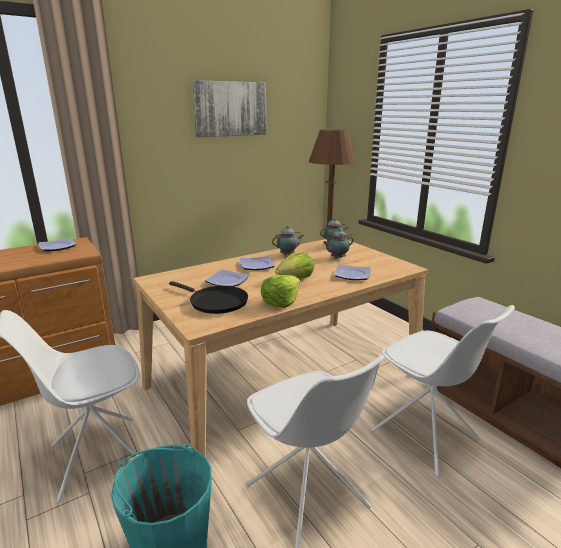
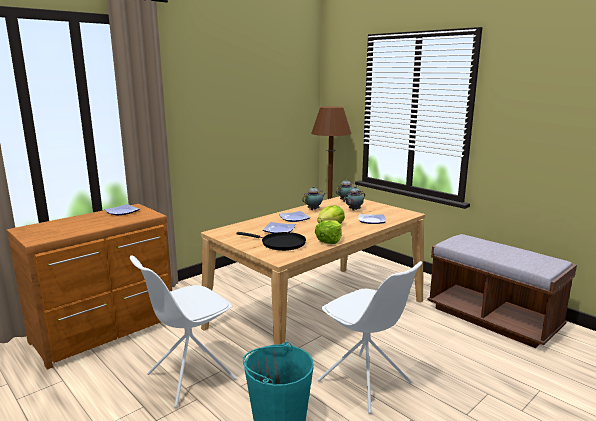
camera: 10 degrees left, 5 degrees down
picture [192,80,267,137] -> none
white chair [371,305,515,477] -> none

